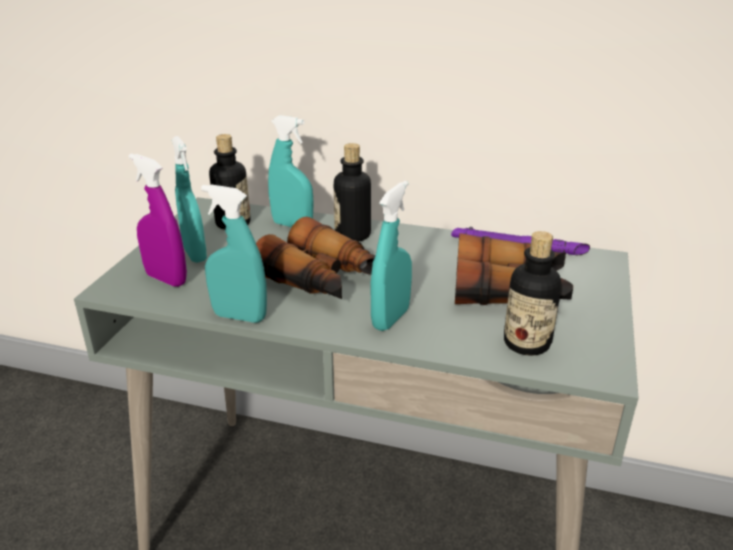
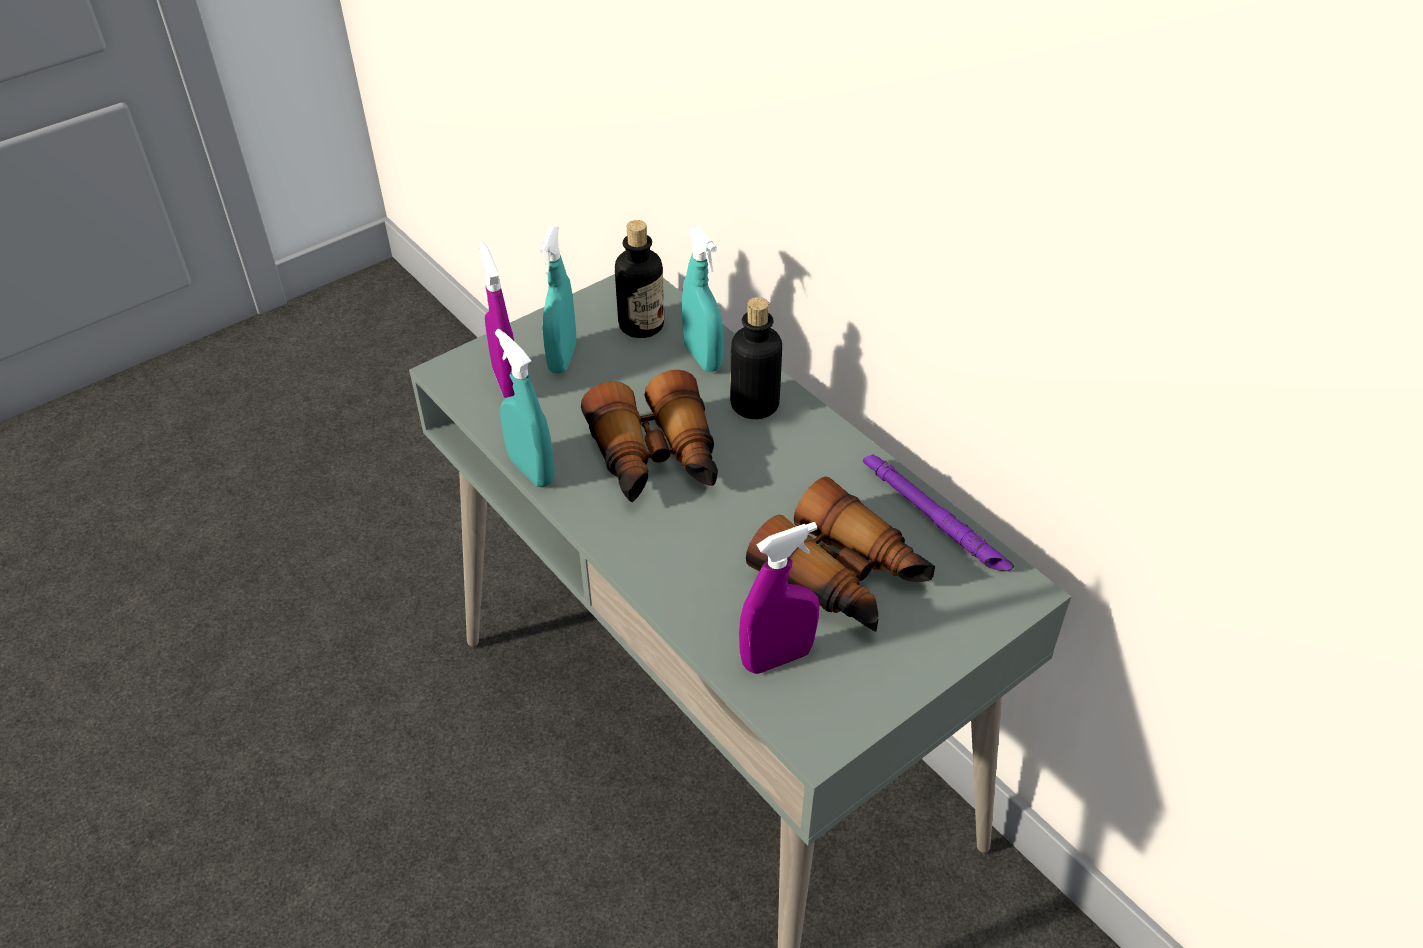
camera: 35 degrees right, 15 degrees up
turquoise spray bottle [371,181,412,331] -> none
bottle [504,231,561,356] -> purple spray bottle [739,522,819,674]

